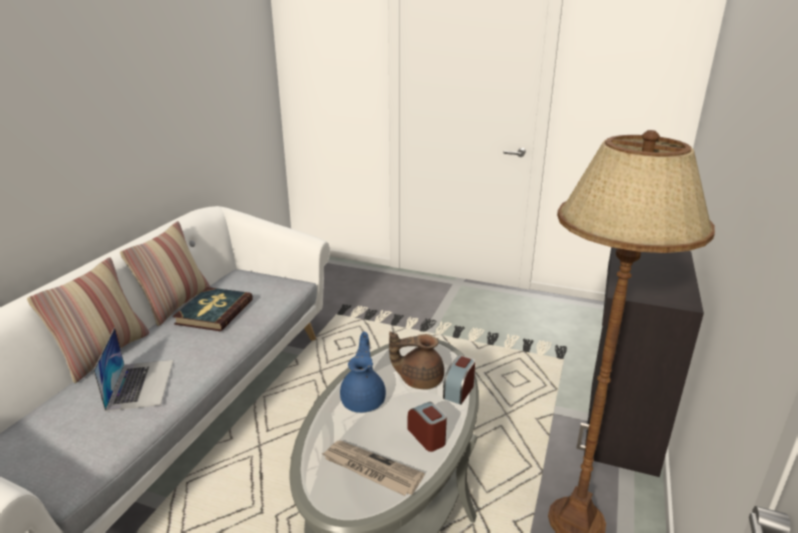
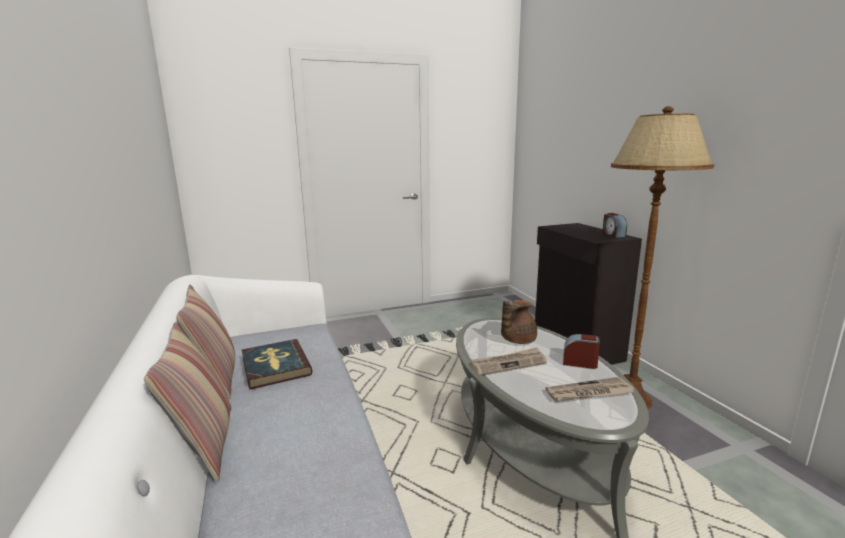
camera: 40 degrees left, 10 degrees down
laptop [93,327,173,411] -> none
blue teapot [340,332,386,413] -> newspaper [470,347,547,376]
alarm clock [443,355,475,405] -> alarm clock moved to [602,213,627,238]

